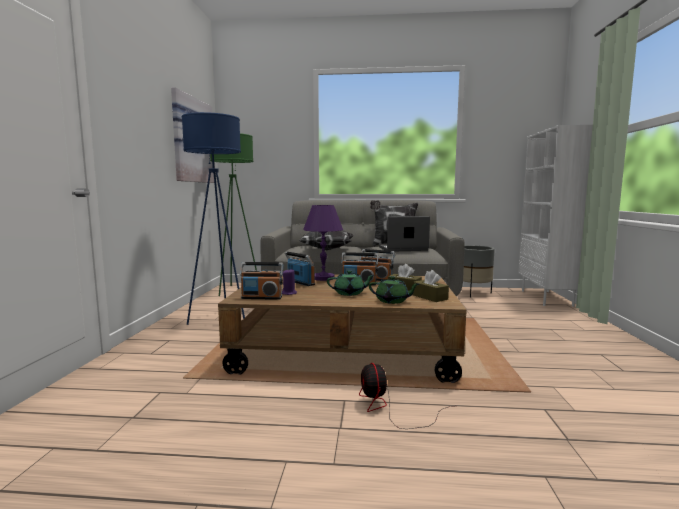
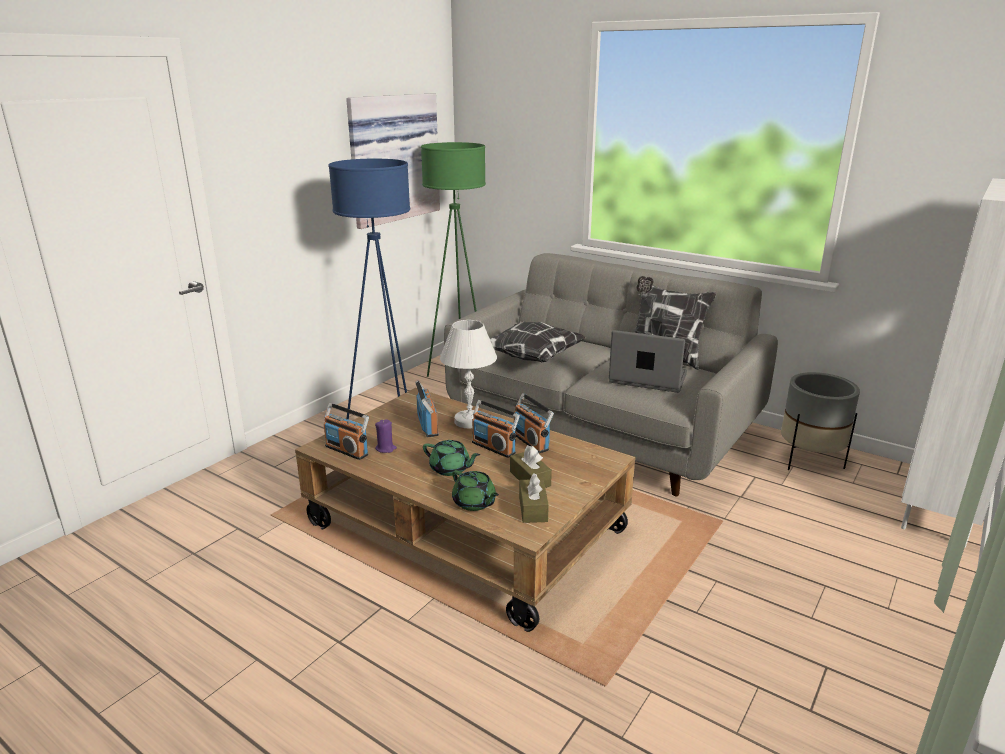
camera: 30 degrees right, 15 degrees up
purple table lamp [303,205,343,281] -> white table lamp [440,320,497,429]
fan [359,363,454,429] -> none

